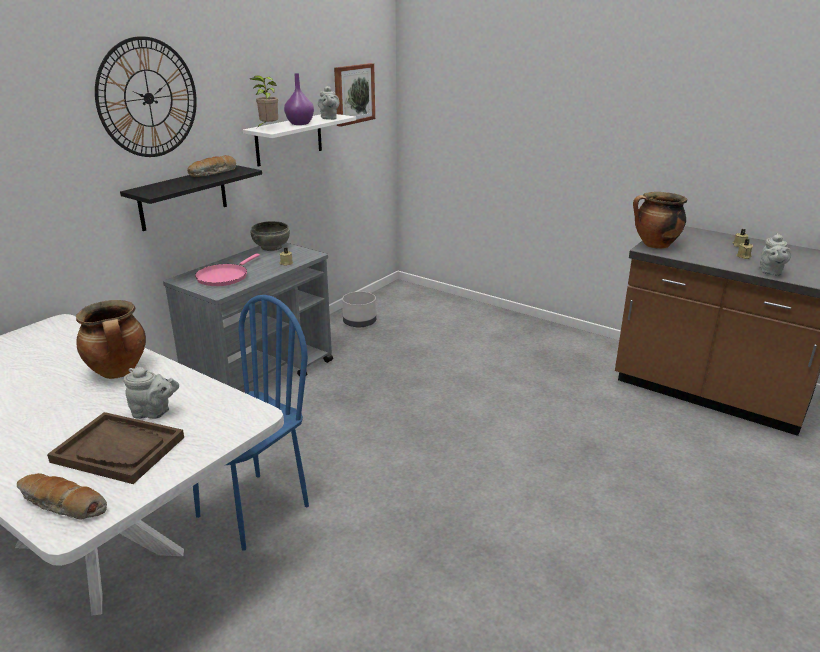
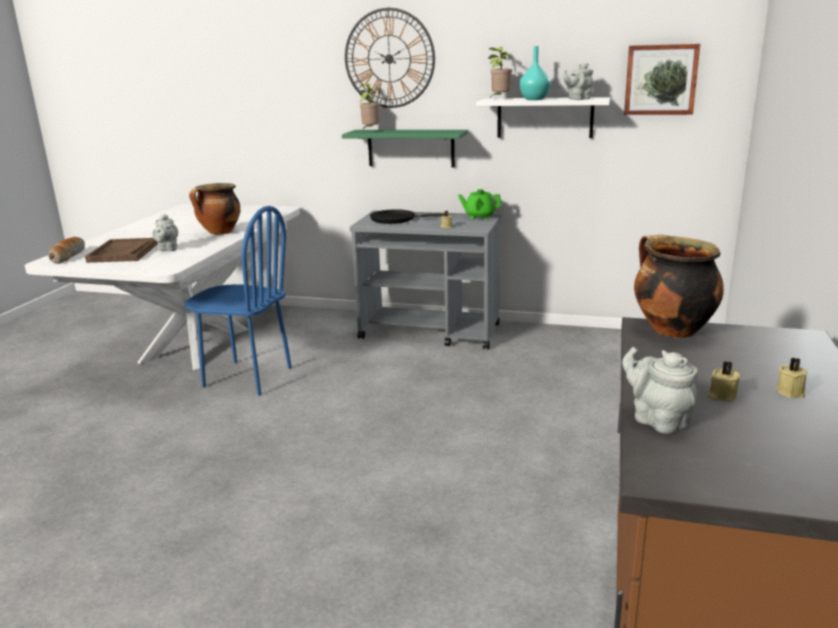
camera: 70 degrees right, 5 degrees down
black shelf [120,165,262,231] -> green shelf [342,130,468,167]
bread [187,155,236,177] -> none
pink frying pan [195,253,260,286] -> black frying pan [370,209,445,224]
grey bowl [251,221,290,251] -> green teapot [458,189,502,219]
purple vase [284,73,314,125] -> turquoise vase [519,46,551,100]
grey planter [342,291,376,328] -> none
grey teapot [759,233,791,276] -> grey teapot turned 60 degrees clockwise [622,347,698,434]
none -> potted plant [359,83,380,130]

